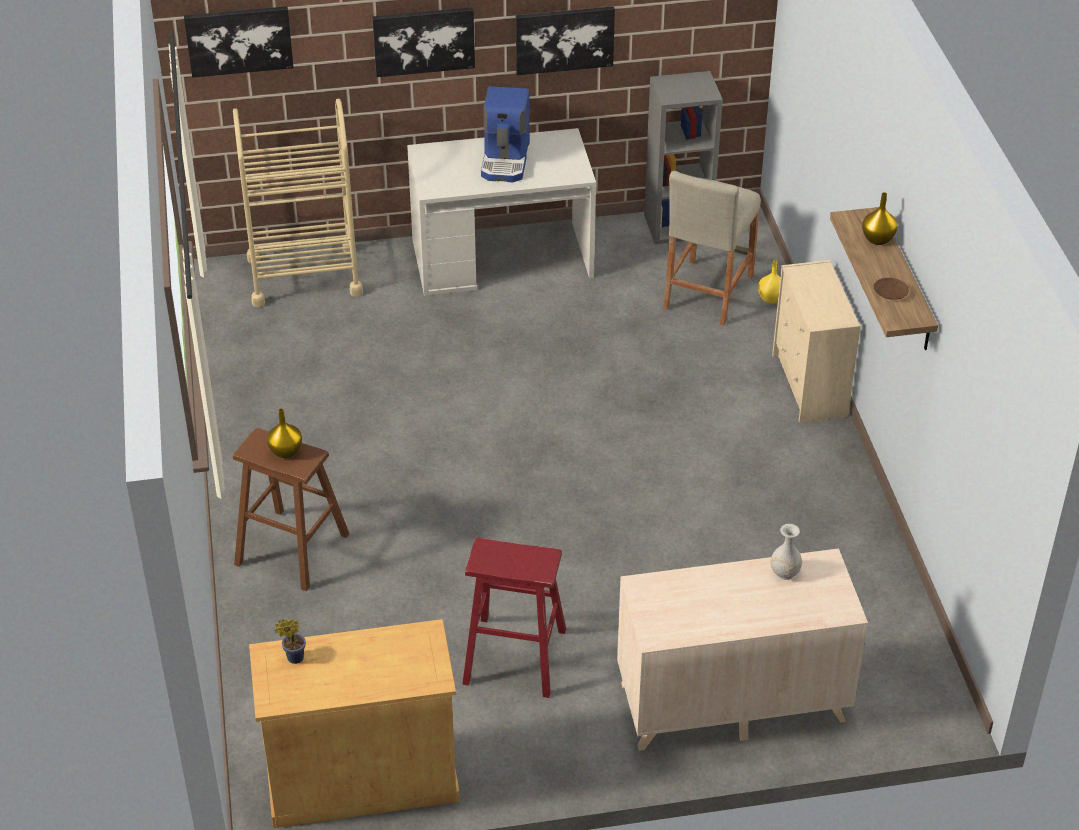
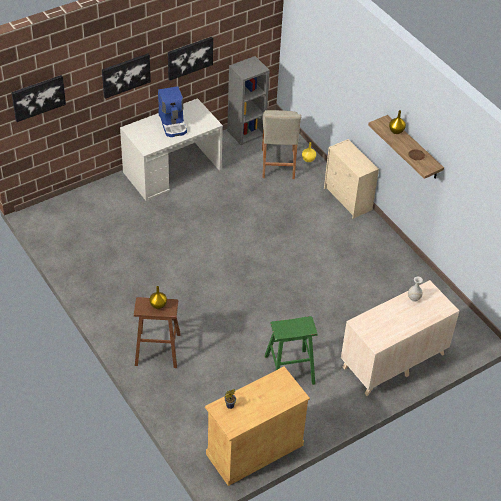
camera: 25 degrees left, 5 degrees up
beige cart [233,99,363,307] -> none
red stool [462,538,566,698] -> green stool [265,316,318,385]

